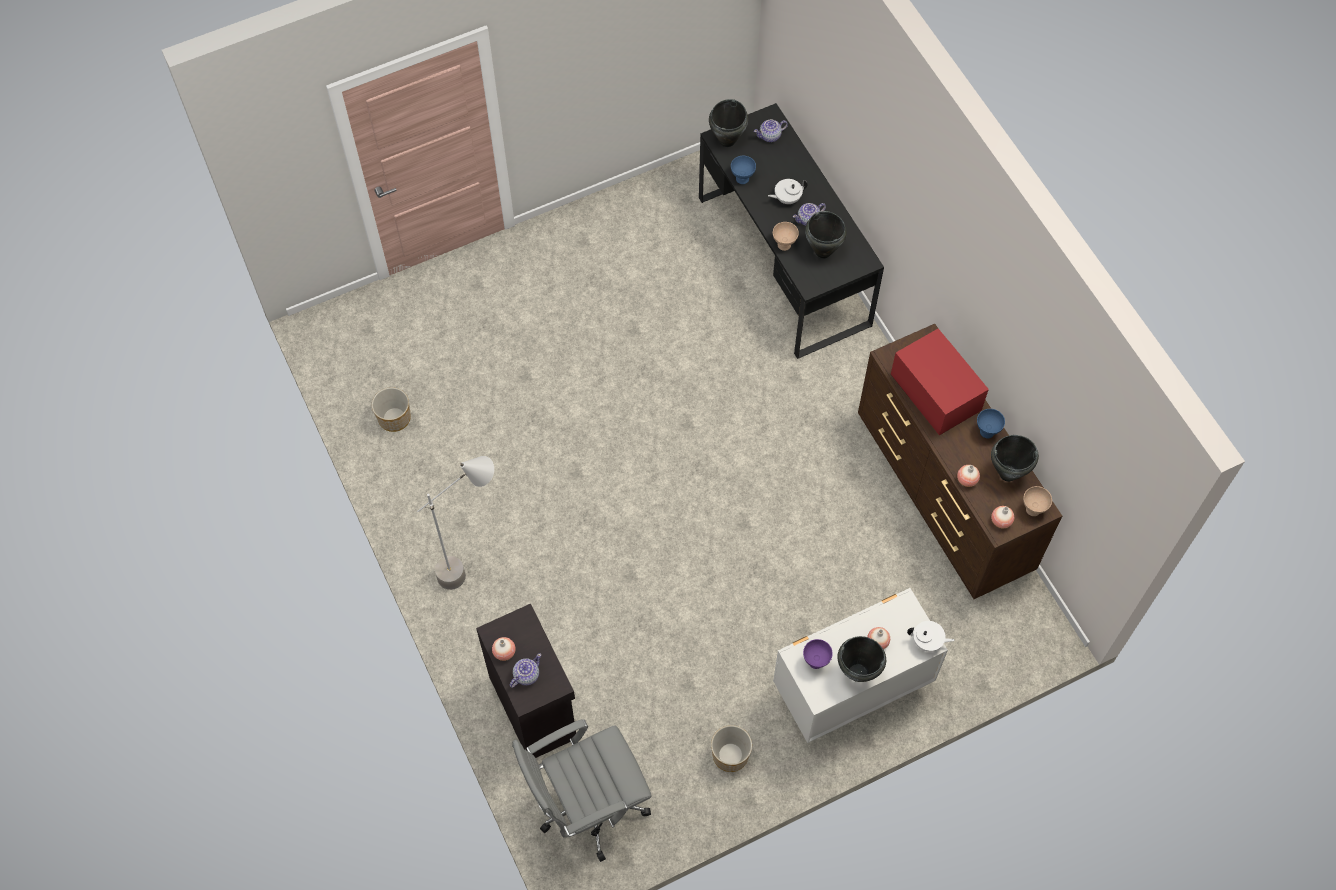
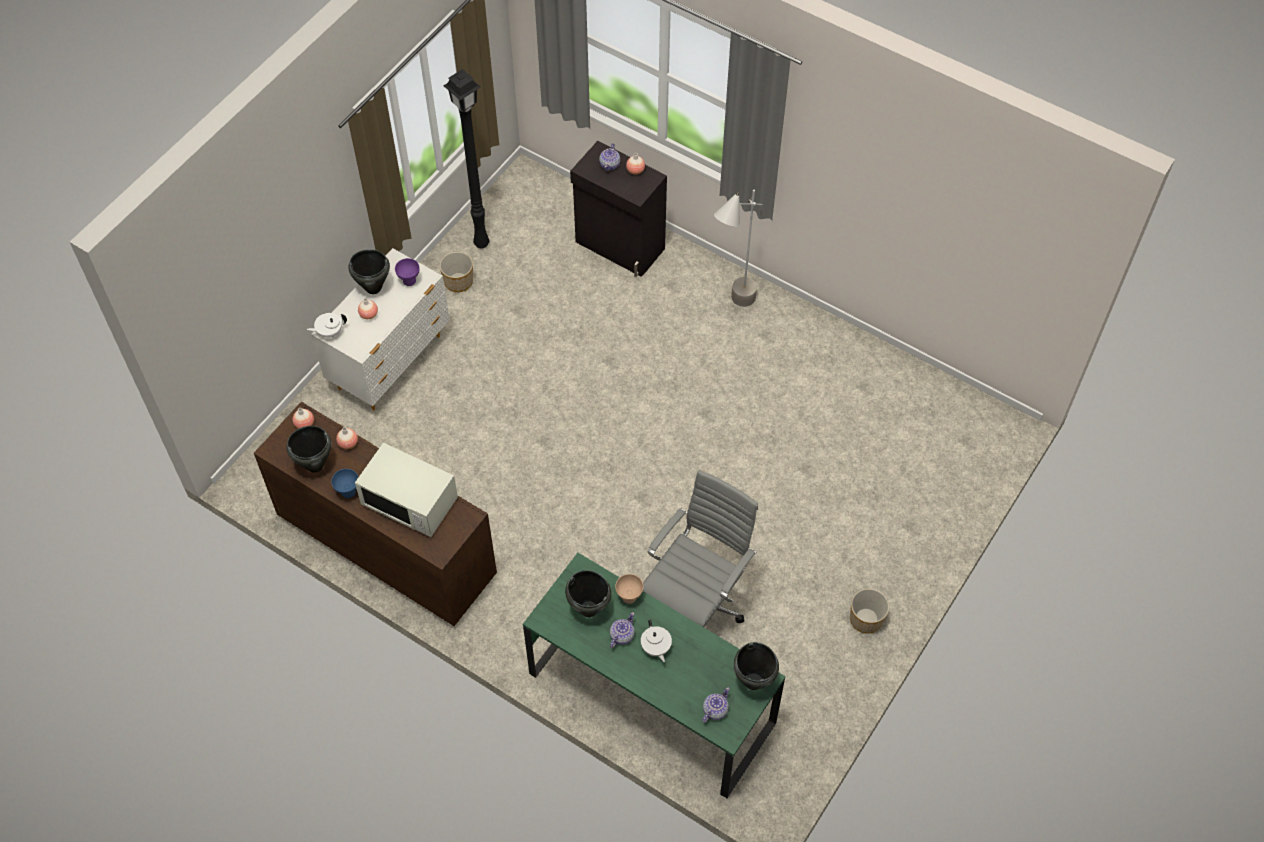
camera: 150 degrees right, 5 degrees down
planter [372,387,411,432] -> planter moved to [850,588,889,634]
grey office chair [512,719,652,862] -> grey office chair moved to [643,470,758,627]
black desk [699,103,884,359] -> green desk [523,553,786,798]
blue bowl [731,156,756,184] -> none
white teapot [768,179,807,204] -> white teapot turned 120 degrees clockwise [641,620,672,662]
red microwave [891,329,989,435] -> white microwave [355,443,458,537]
beige bowl [1023,486,1052,516] -> none
none -> black floor lamp [444,69,489,248]

